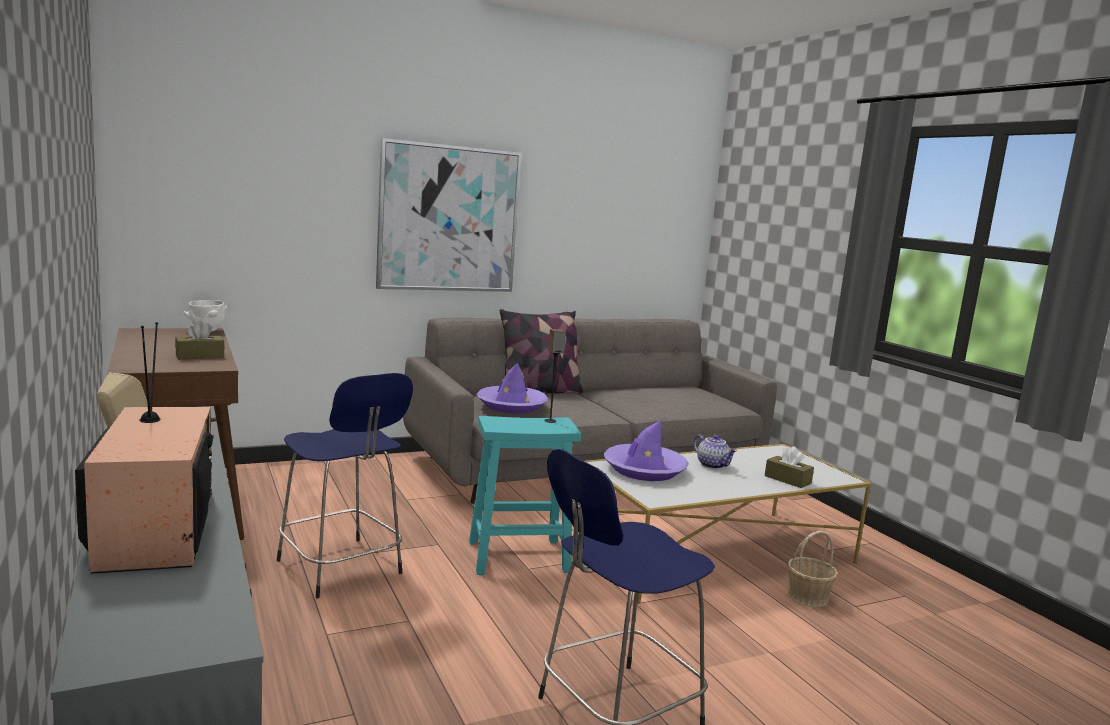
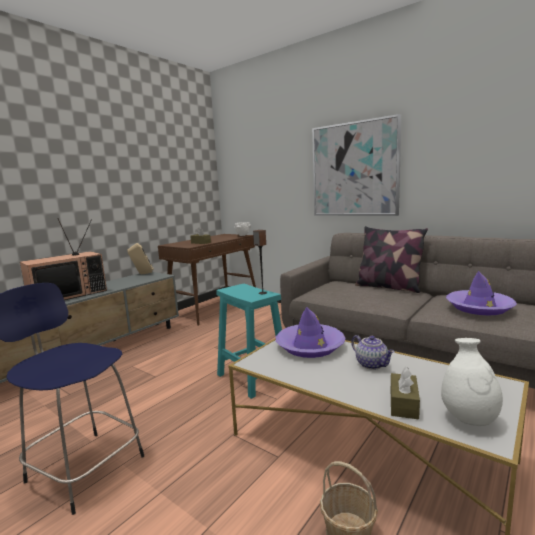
camera: 65 degrees right, 0 degrees up
blue stool [277,373,413,599] -> none
purple hat [477,363,549,413] -> purple hat moved to [446,271,517,316]
teapot [693,435,737,469] -> teapot turned 60 degrees counterclockwise [351,335,395,370]
none -> white vase [441,338,503,426]

